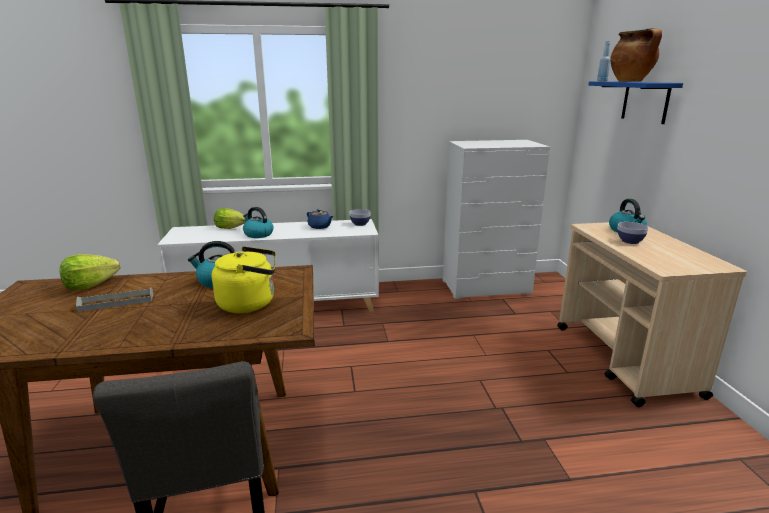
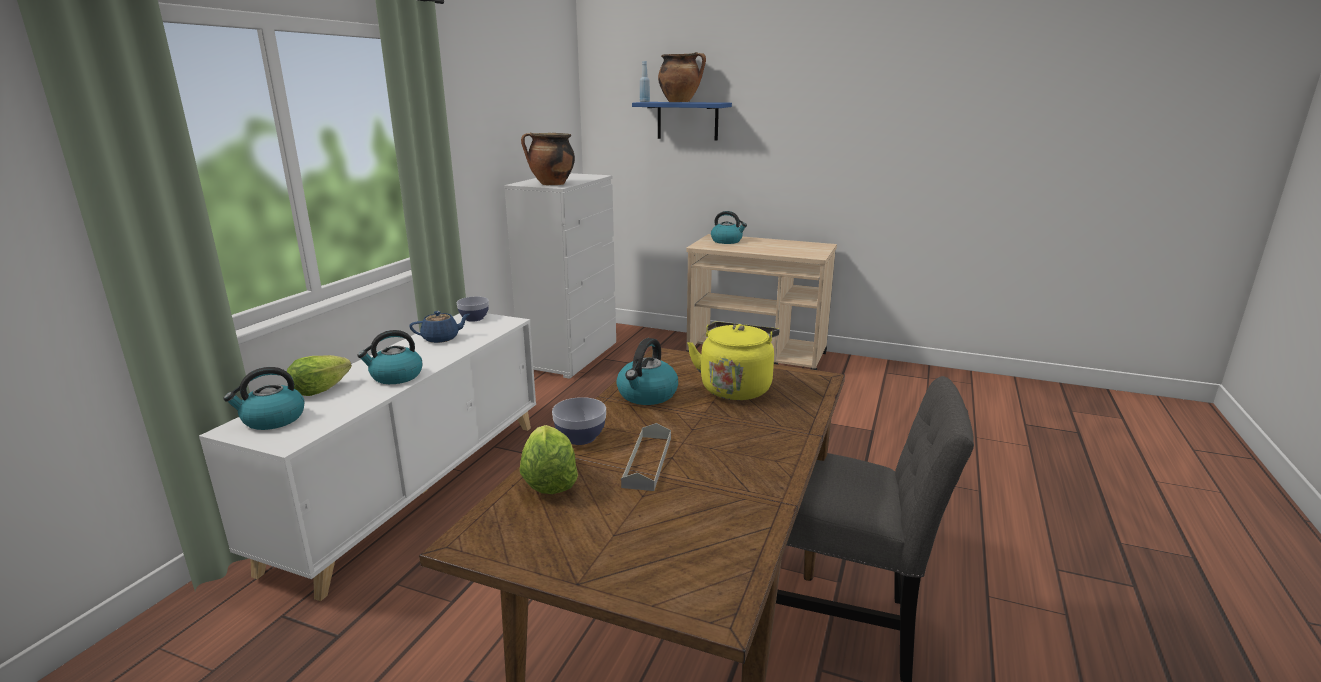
camera: 60 degrees left, 0 degrees up
bowl [618,222,649,244] -> bowl moved to [552,397,606,445]
none -> kettle [223,367,304,430]
none -> cooking pot [521,132,575,185]

